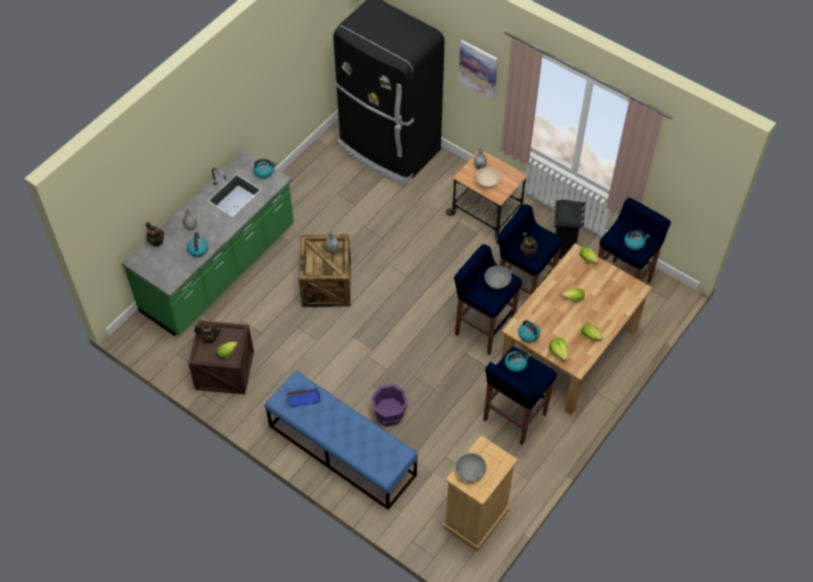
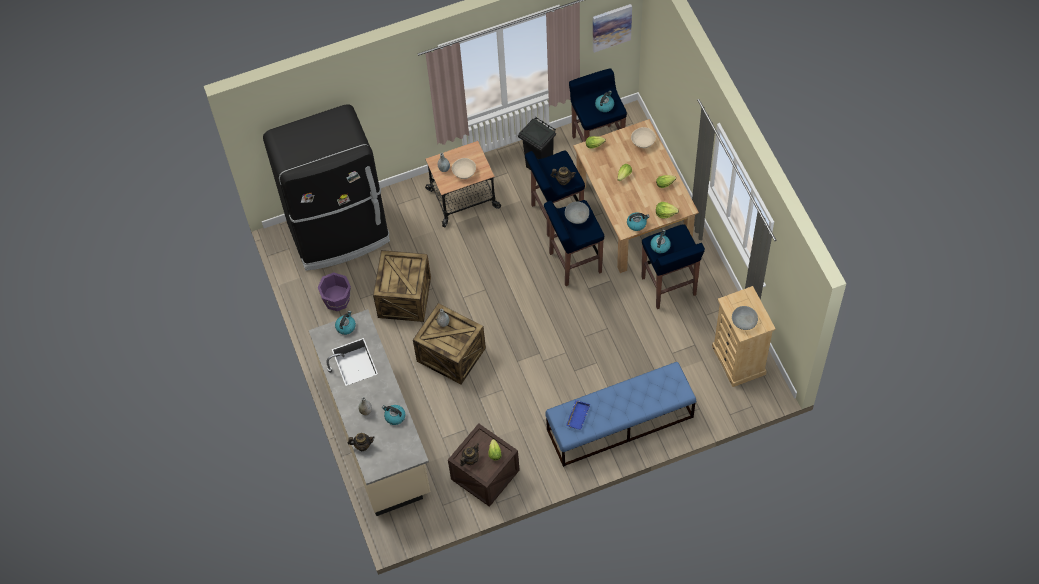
camera: 55 degrees left, 5 degrees up
green counter [122,150,294,336] -> beige counter [309,309,430,516]
purple bucket [369,384,411,427] -> purple bucket moved to [318,272,351,311]
picture [458,40,498,100] -> picture moved to [593,4,632,53]
none -> crate [373,250,431,322]
none -> beige bowl [631,127,656,148]

